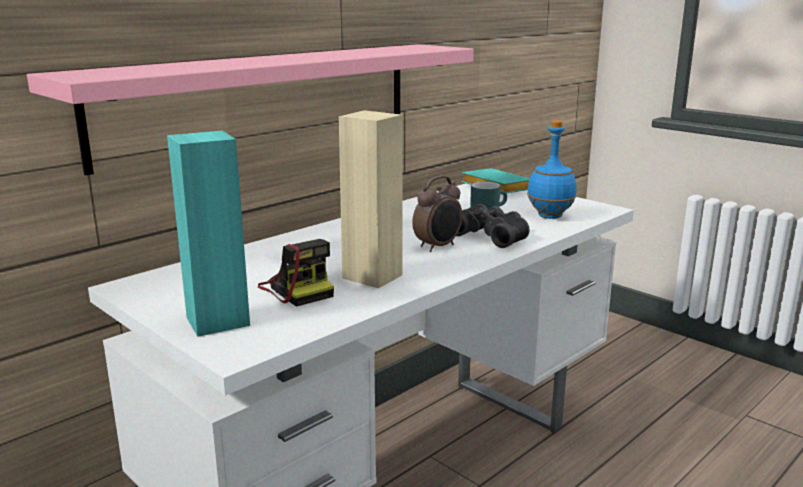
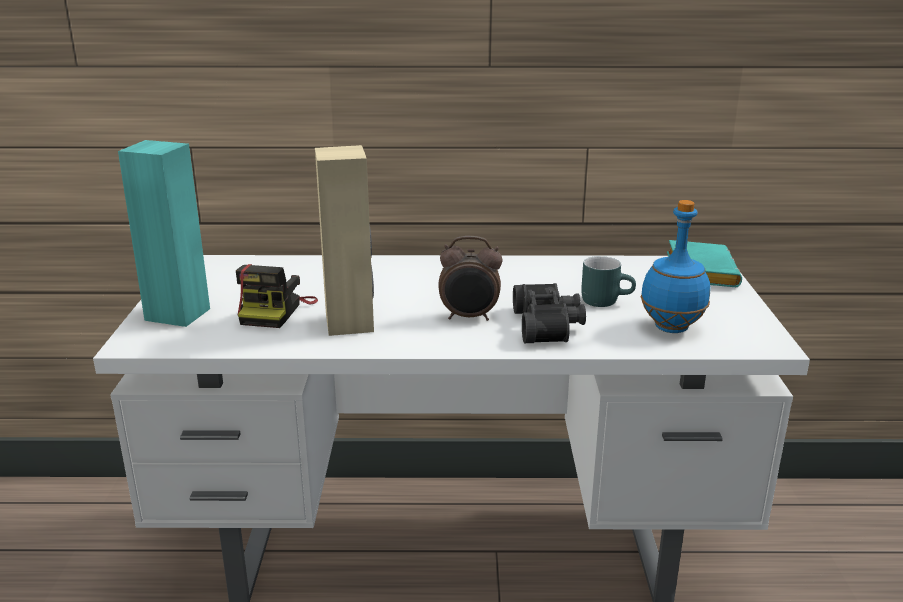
camera: 45 degrees right, 5 degrees up
pink shelf [27,44,474,176] -> none

